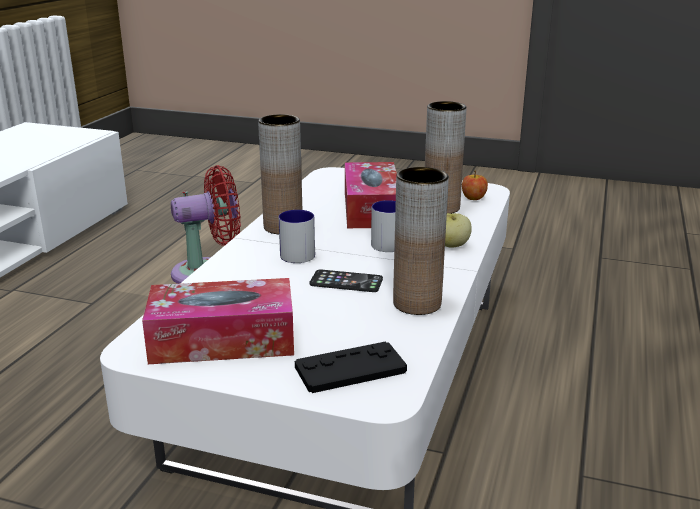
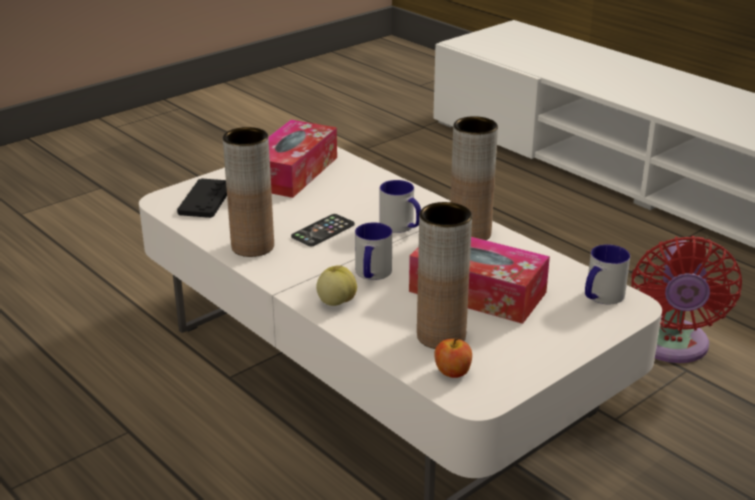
camera: 120 degrees right, 5 degrees up
none -> mug [585,244,630,304]

